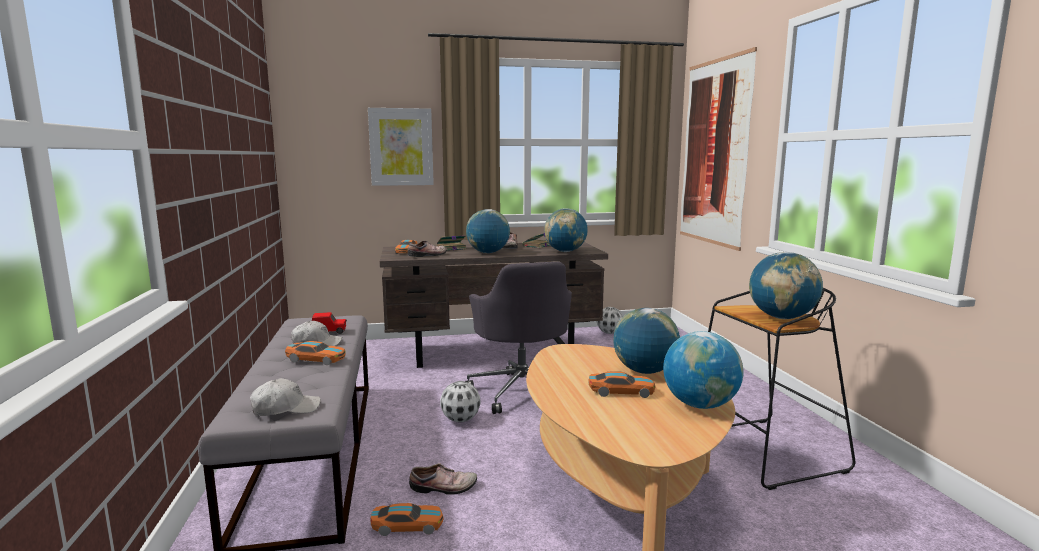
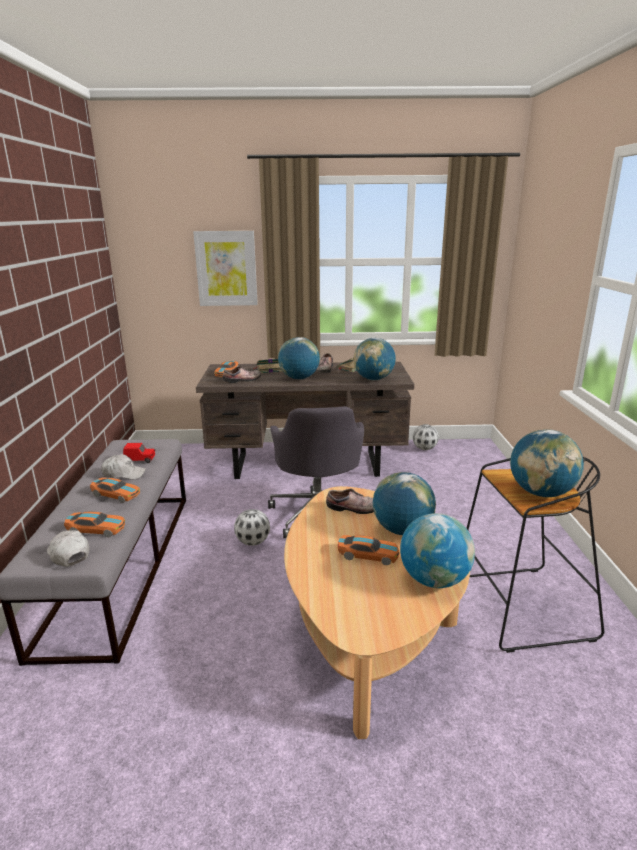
camera: 10 degrees right, 10 degrees up
white cap [250,378,321,416] -> white cap turned 120 degrees counterclockwise [47,530,90,567]
toy car [370,503,444,536] -> toy car moved to [64,512,125,537]
shoe [409,463,477,495] -> shoe moved to [326,489,374,514]
picture [680,47,757,251] -> none

